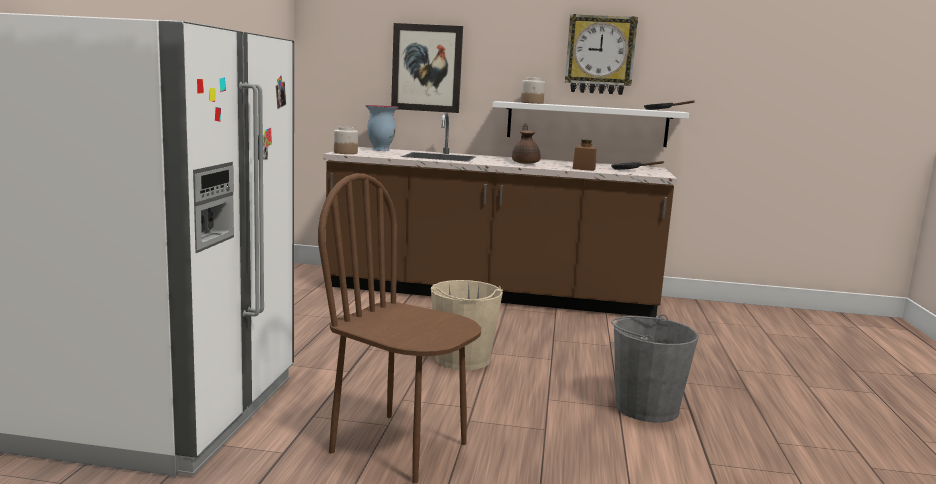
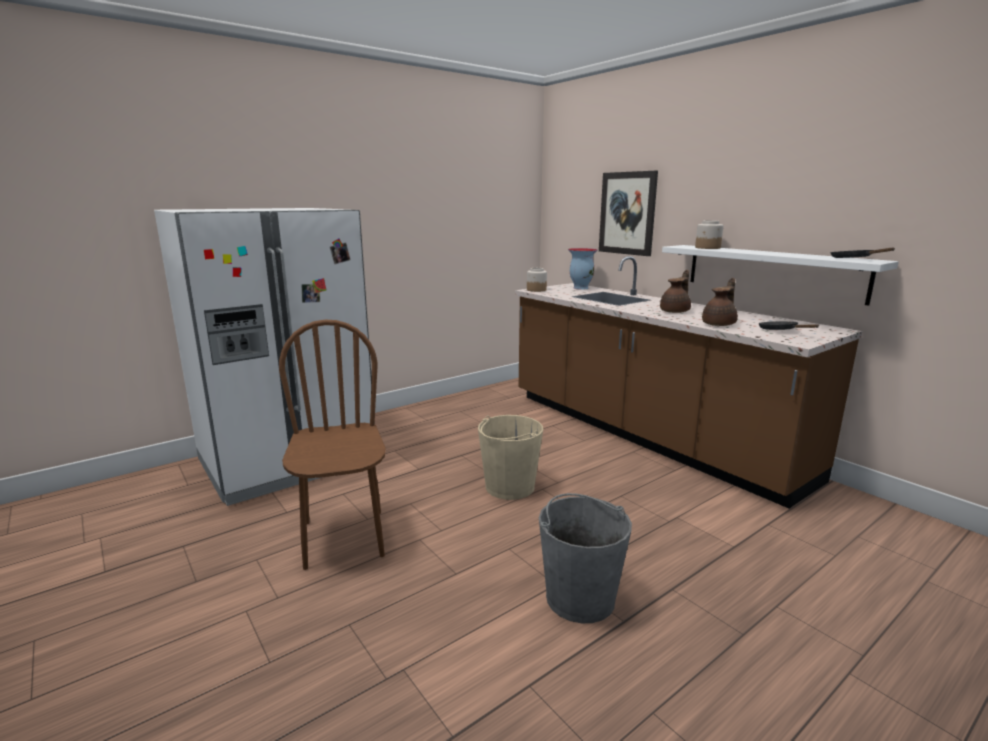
camera: 45 degrees right, 5 degrees up
wall clock [565,14,638,95] -> none
brown jar [573,140,597,171] -> brown teapot [702,278,738,326]

